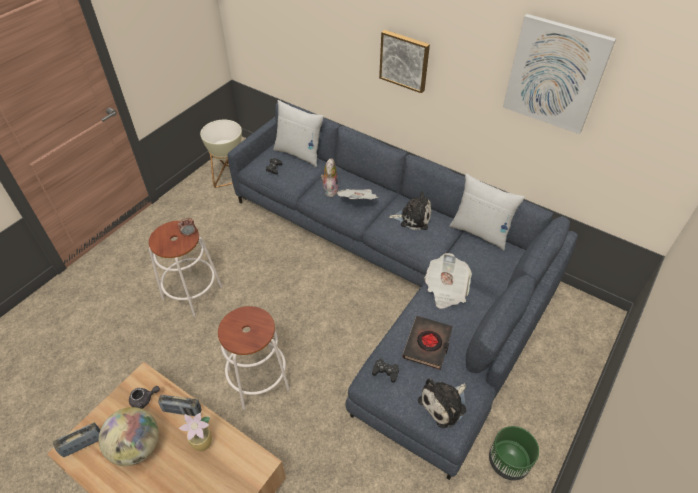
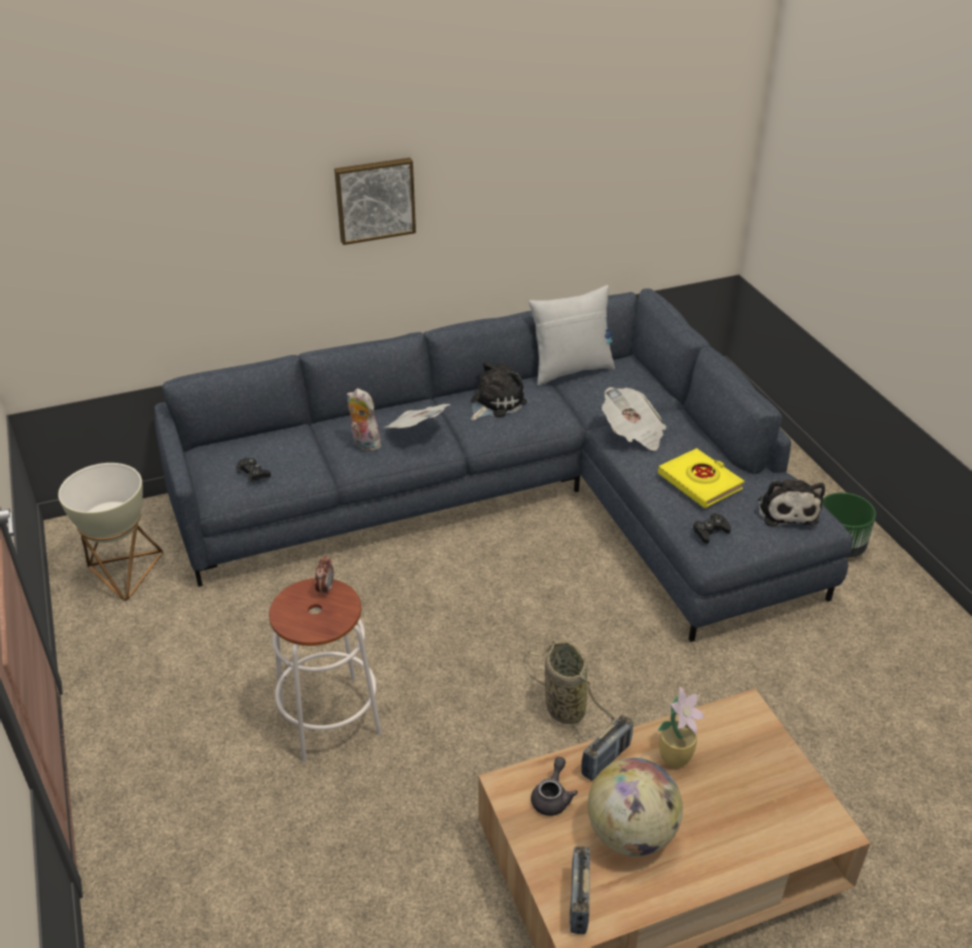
camera: 55 degrees left, 10 degrees down
white stool [218,306,290,410] -> basket [523,641,616,742]
grey pillow [273,100,324,167] -> none
black book [402,316,453,370] -> yellow book [658,448,744,508]
picture [503,14,616,134] -> none

